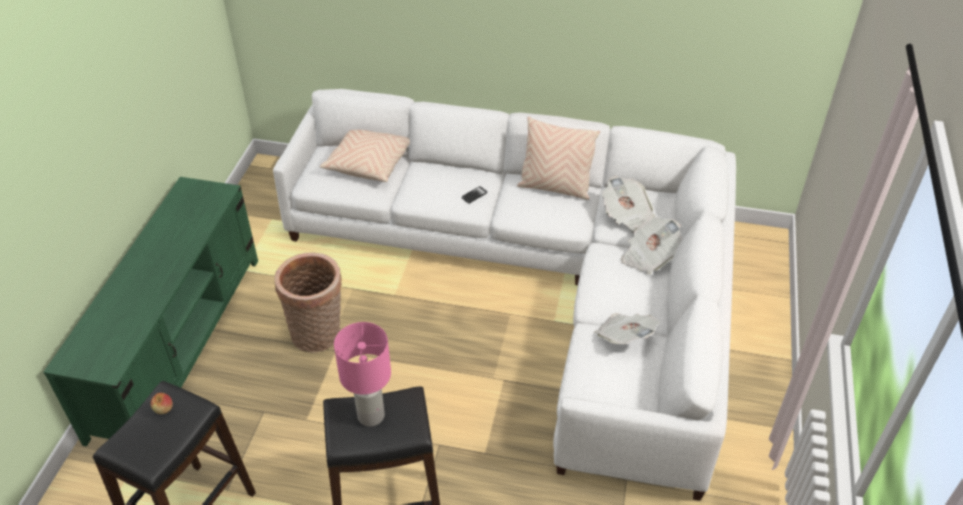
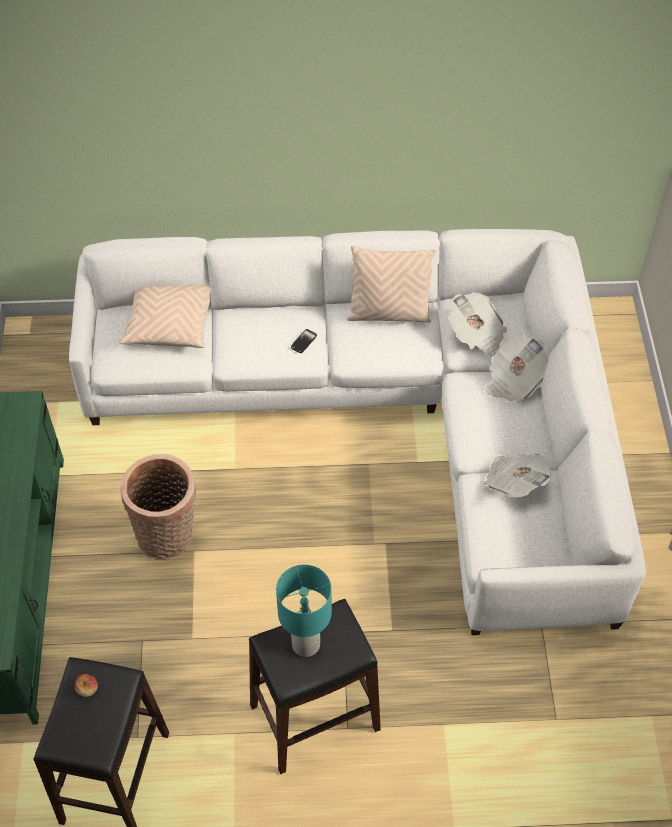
camera: 15 degrees left, 10 degrees up
pink table lamp [334,322,391,427] -> turquoise table lamp [276,564,332,657]

